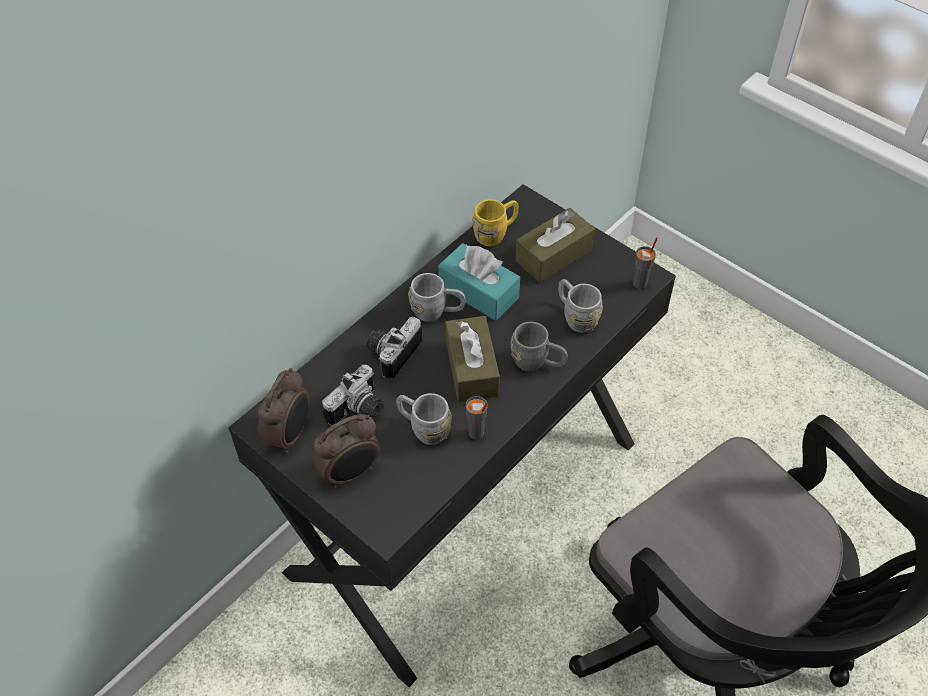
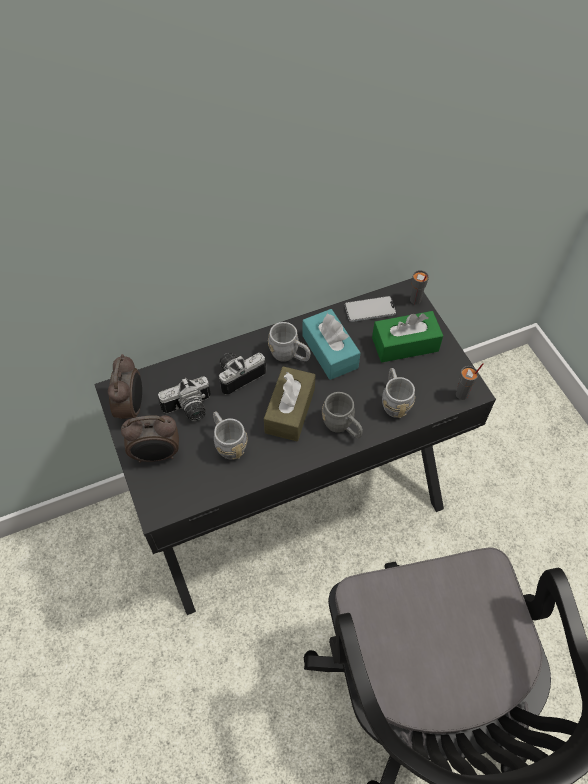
camera: 25 degrees right, 5 degrees up
alarm clock [257,368,309,453] -> alarm clock turned 45 degrees counterclockwise [108,354,142,419]
grey cup [466,396,488,440] -> grey cup moved to [410,270,429,304]
yellow mug [472,199,519,246] -> phone [345,296,396,322]
brown tissue box [515,208,595,282] -> green tissue box [372,311,443,362]

